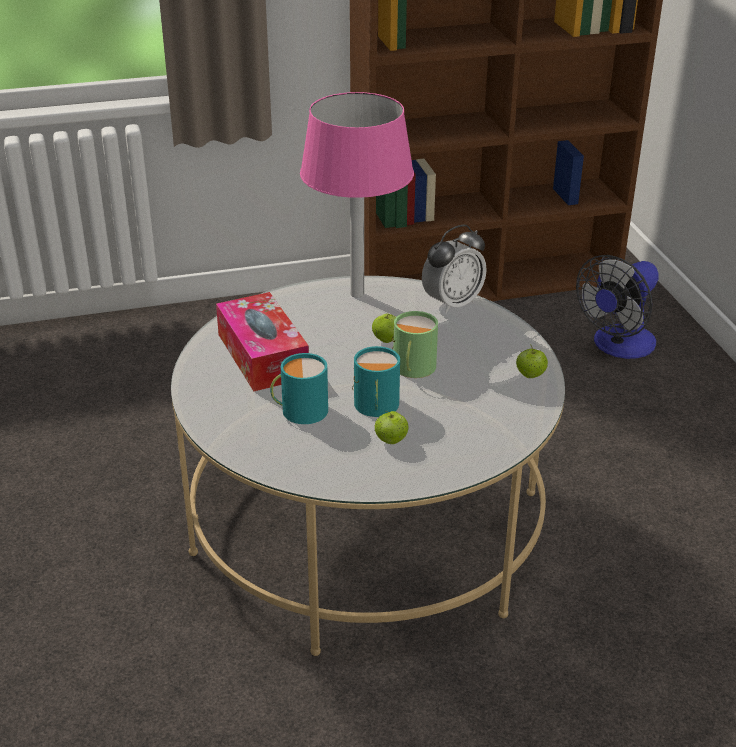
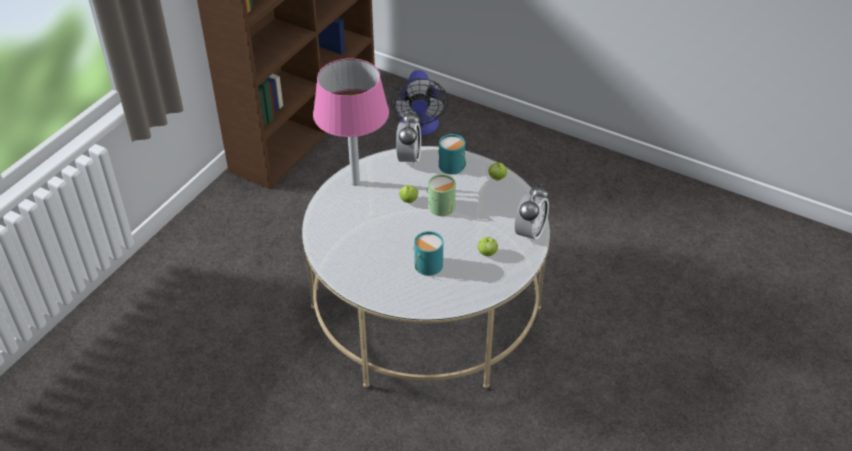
camera: 45 degrees left, 10 degrees up
tissue box [216,292,309,391] -> none
turquoise mug [352,346,400,417] -> turquoise mug moved to [438,134,466,174]
none -> alarm clock [515,184,549,244]

